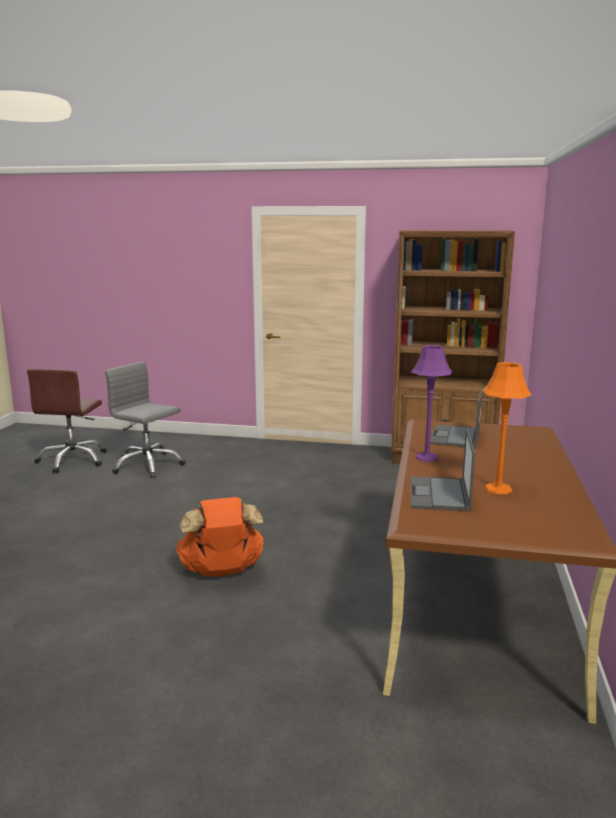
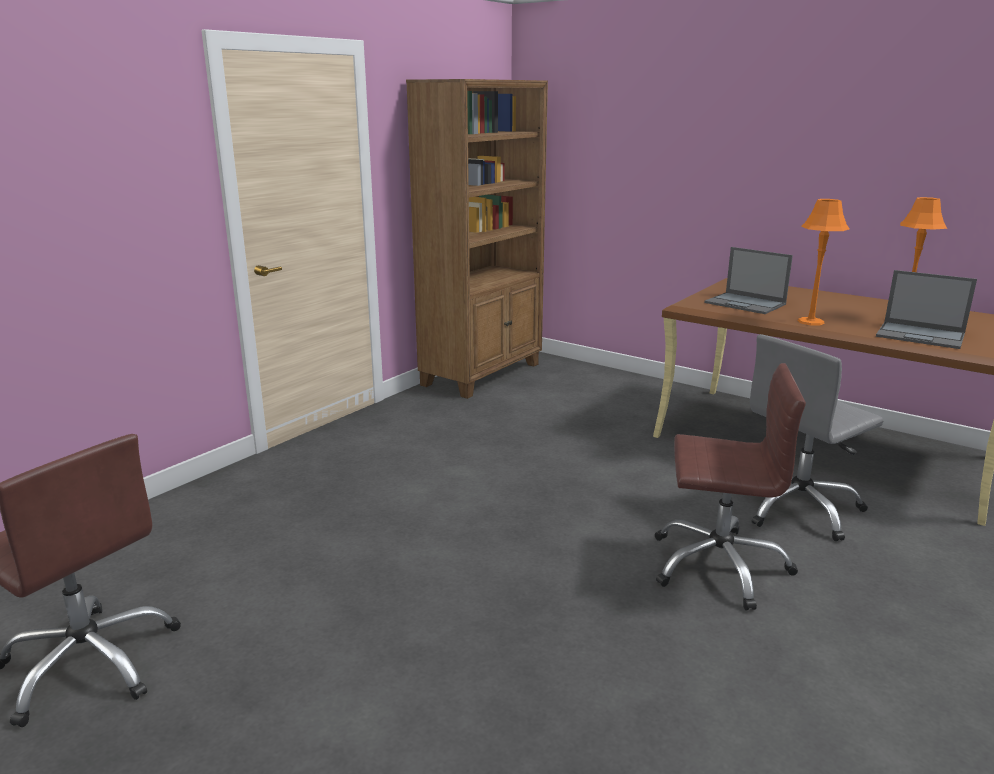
camera: 65 degrees left, 5 degrees up
grey office chair [105,362,185,478] -> grey office chair moved to [750,334,883,541]
orange backpack [176,497,264,577] -> brown office chair [655,363,806,610]
purple table lamp [411,345,452,462] -> orange table lamp [798,199,849,326]

